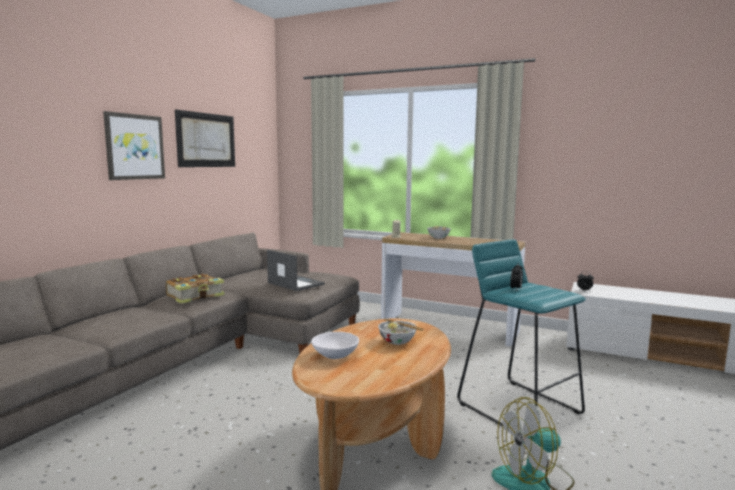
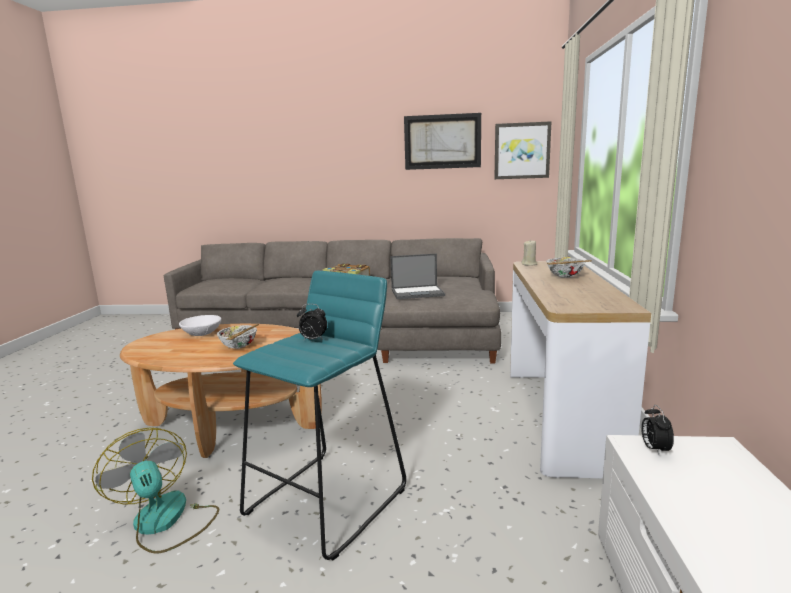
camera: 70 degrees right, 5 degrees up
picture [103,111,165,180] -> picture moved to [494,121,551,179]
laptop [267,250,325,291] -> laptop turned 60 degrees clockwise [390,254,445,299]

